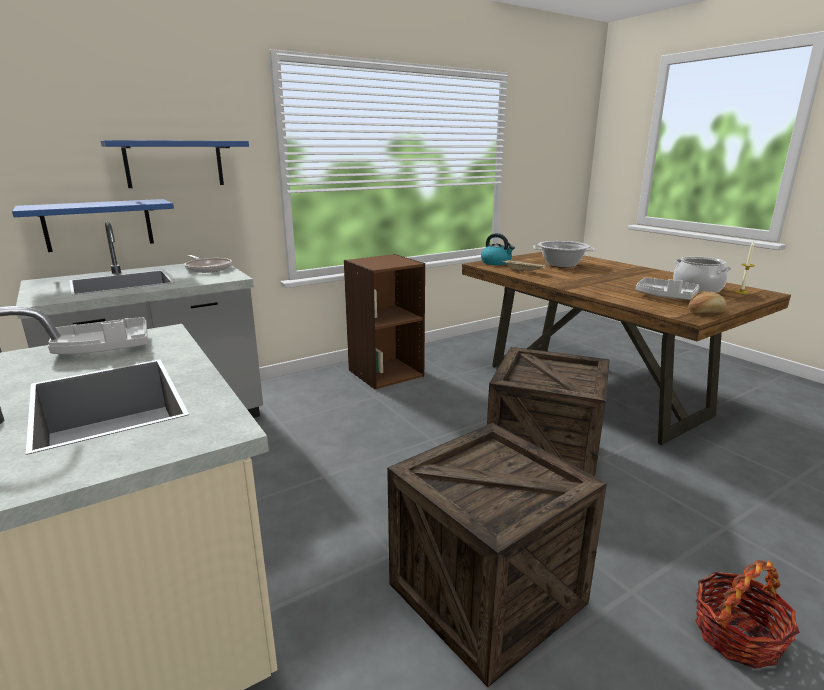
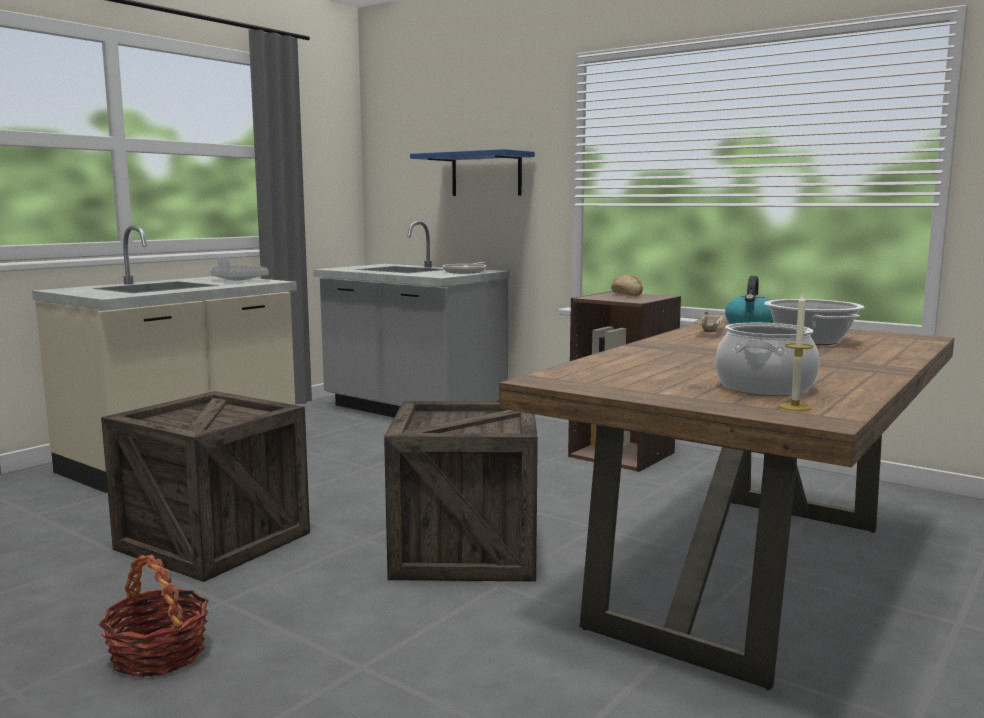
camera: 70 degrees right, 10 degrees down
blue shelf [12,199,174,252] -> none
grey tray [636,278,699,300] -> none
bread [689,291,727,313] -> bread moved to [611,275,643,296]

